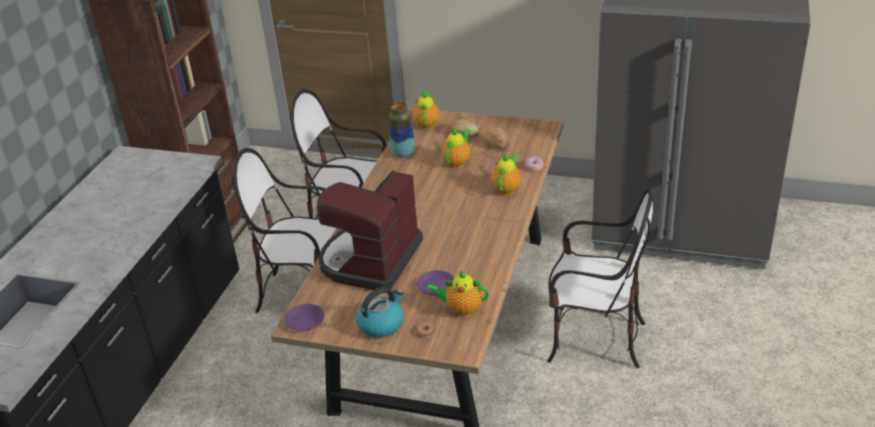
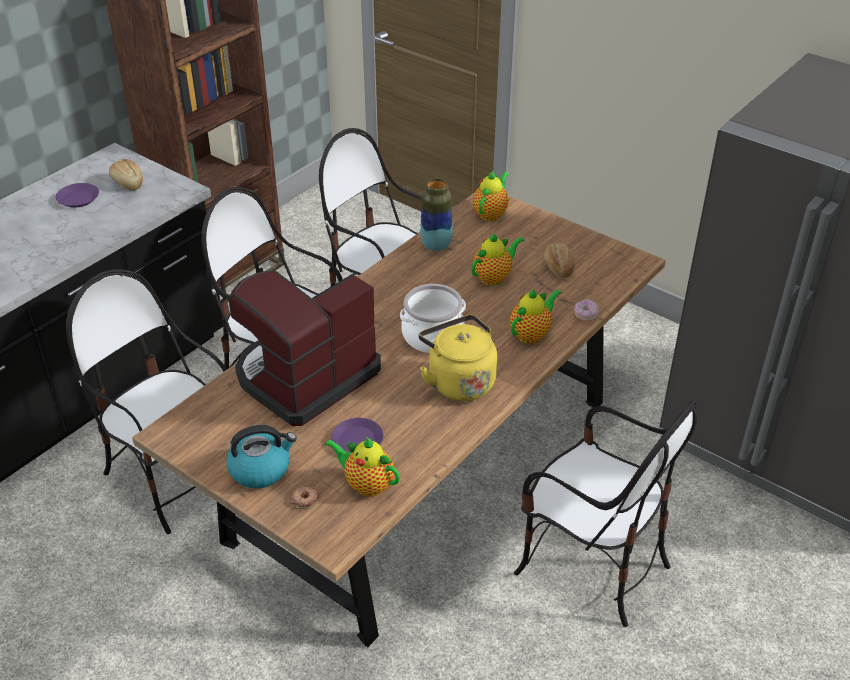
camera: 20 degrees right, 5 degrees up
purple plate [285,304,324,331] -> purple plate moved to [56,183,99,208]
bread [449,117,479,138] -> bread moved to [109,159,143,191]
none -> chair [66,269,227,534]
none -> cooking pot [400,284,466,353]
none -> yellow kettle [419,315,497,401]

